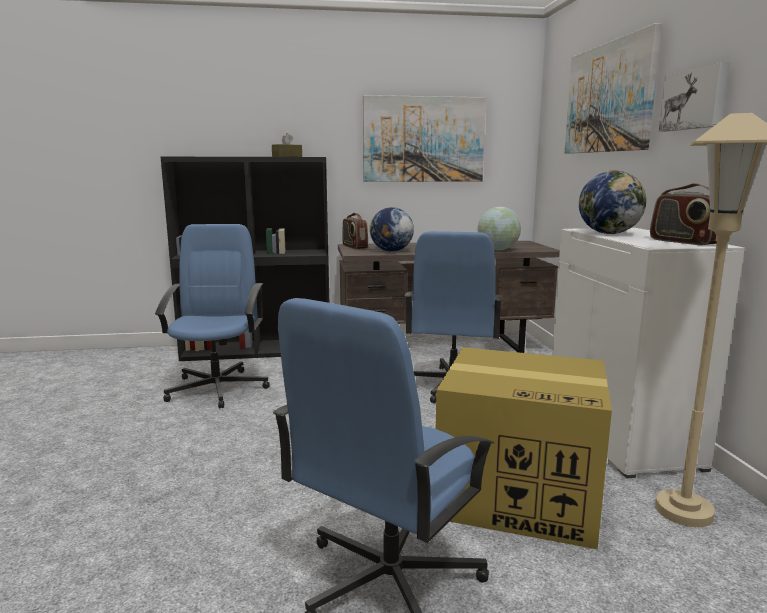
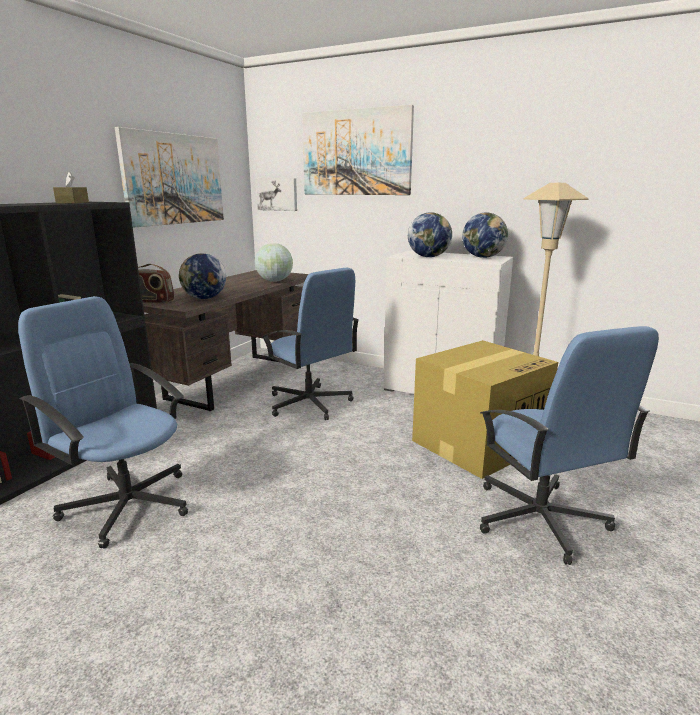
camera: 55 degrees left, 5 degrees up
radio [650,183,717,245] -> globe [462,213,508,258]
picture [659,62,728,132] -> picture moved to [256,178,297,211]

